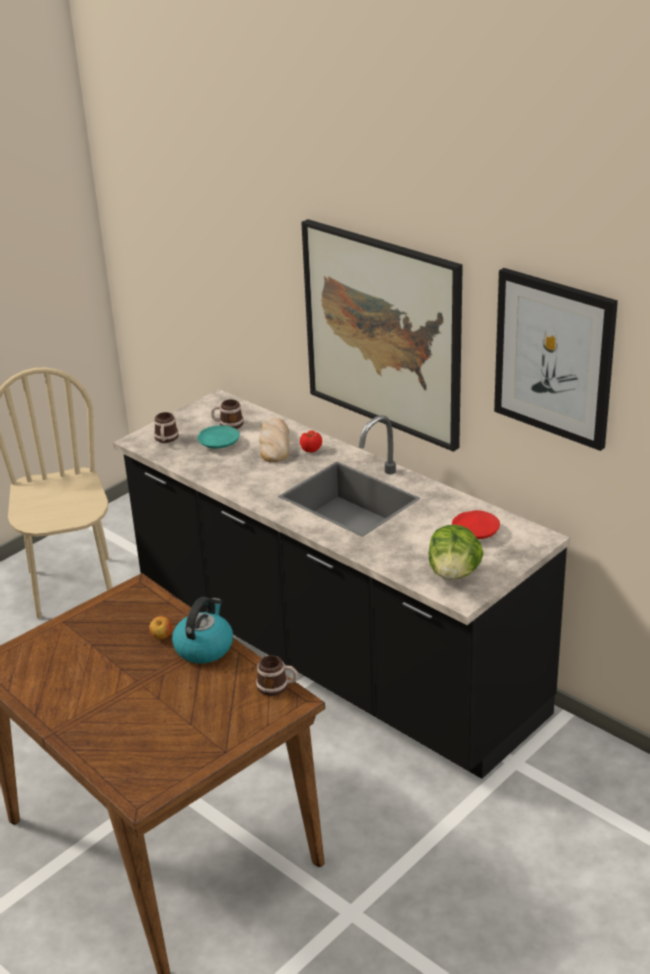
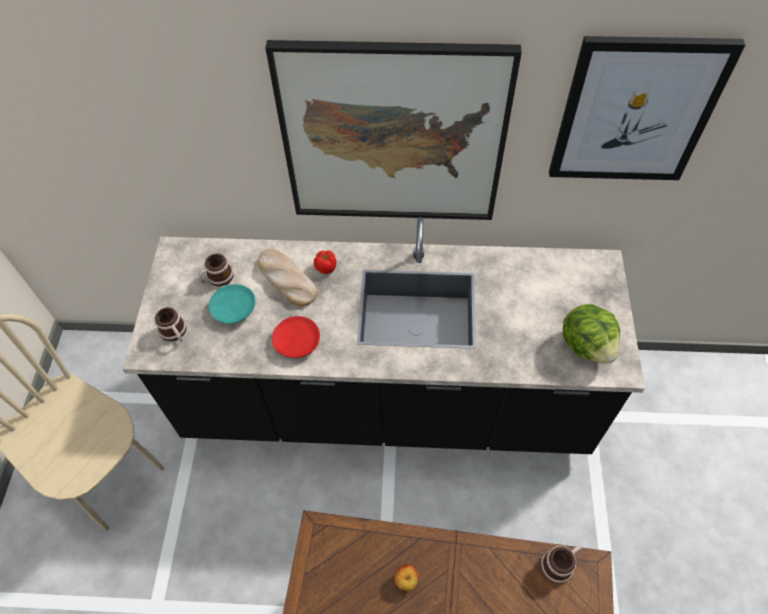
camera: 40 degrees left, 25 degrees up
kettle [172,597,233,664] -> none
red plate [452,510,500,539] -> red plate moved to [272,316,320,358]

